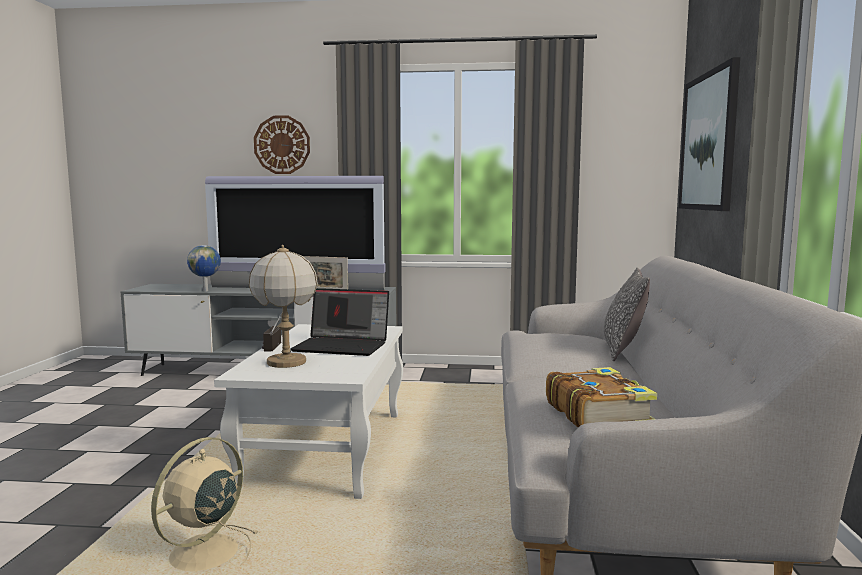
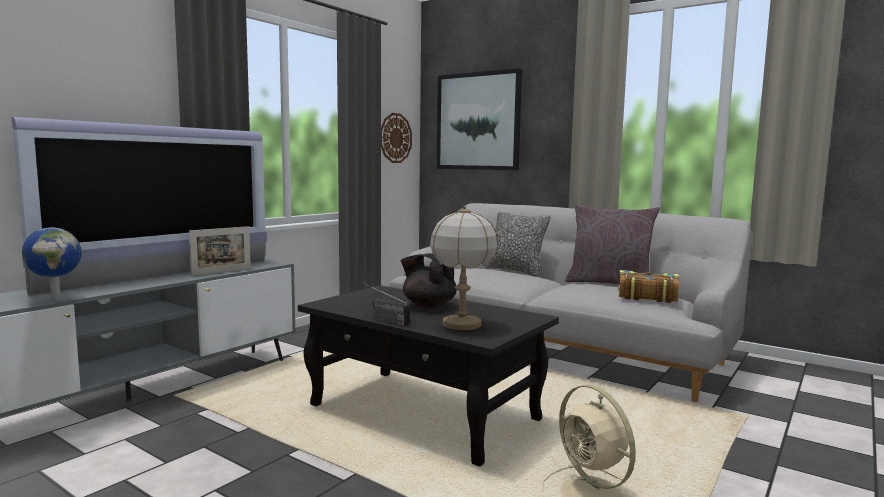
camera: 60 degrees left, 0 degrees up
white coffee table [214,324,403,499] -> black coffee table [298,285,559,466]
wall clock [254,115,310,174] -> wall clock moved to [381,113,412,163]
laptop [290,288,389,356] -> black teapot [401,253,457,308]
none -> grey pillow [565,204,660,285]

